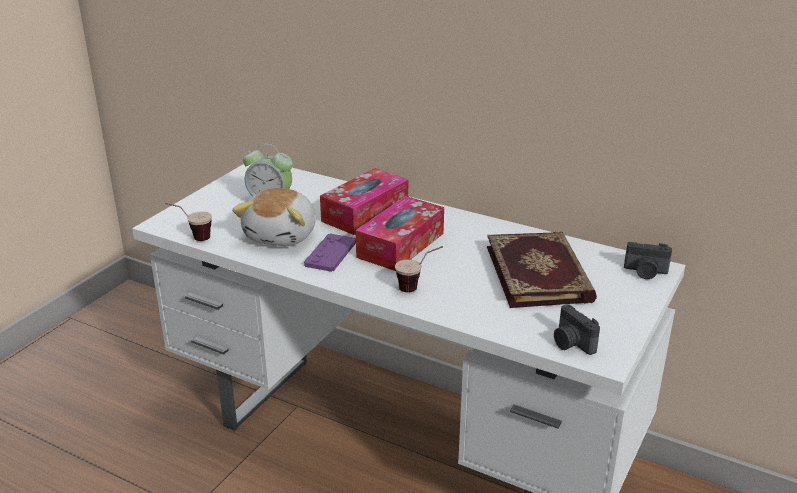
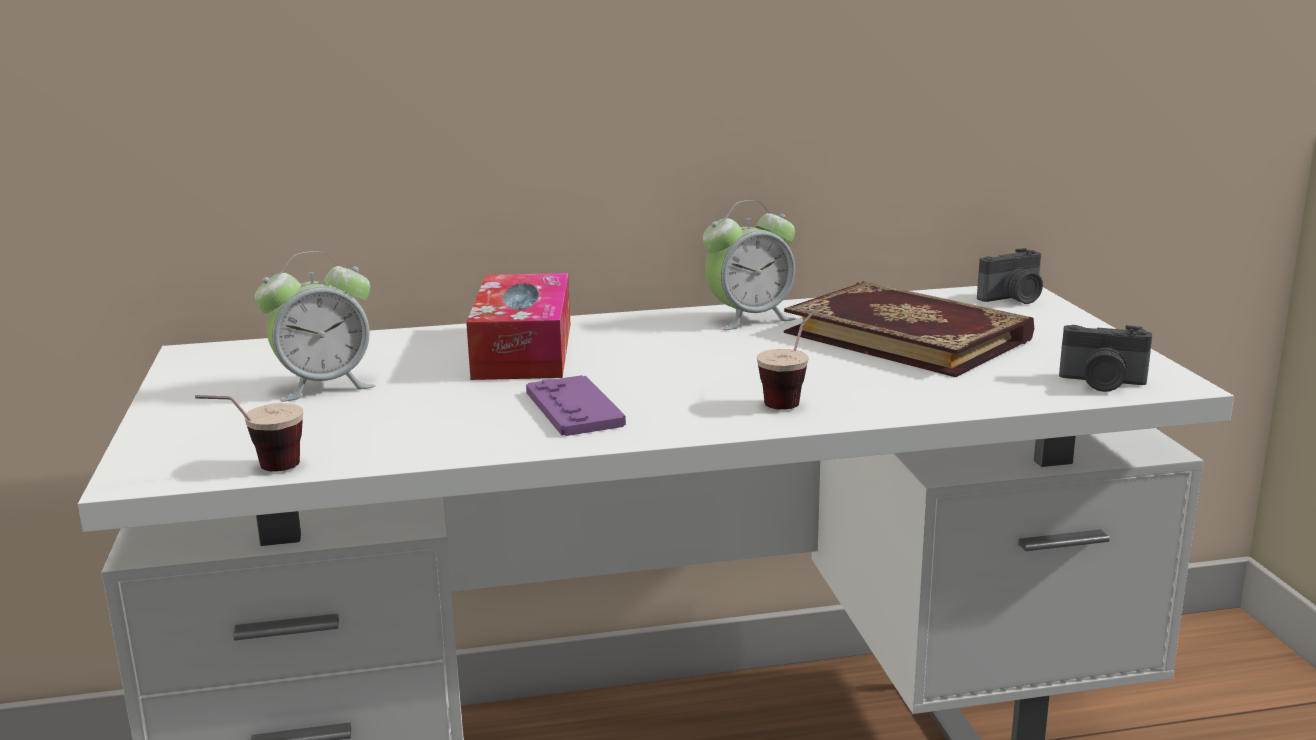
camera: 40 degrees left, 10 degrees down
plush toy [232,188,315,246] -> none
tissue box [356,196,444,271] -> none
none -> alarm clock [703,200,796,330]

